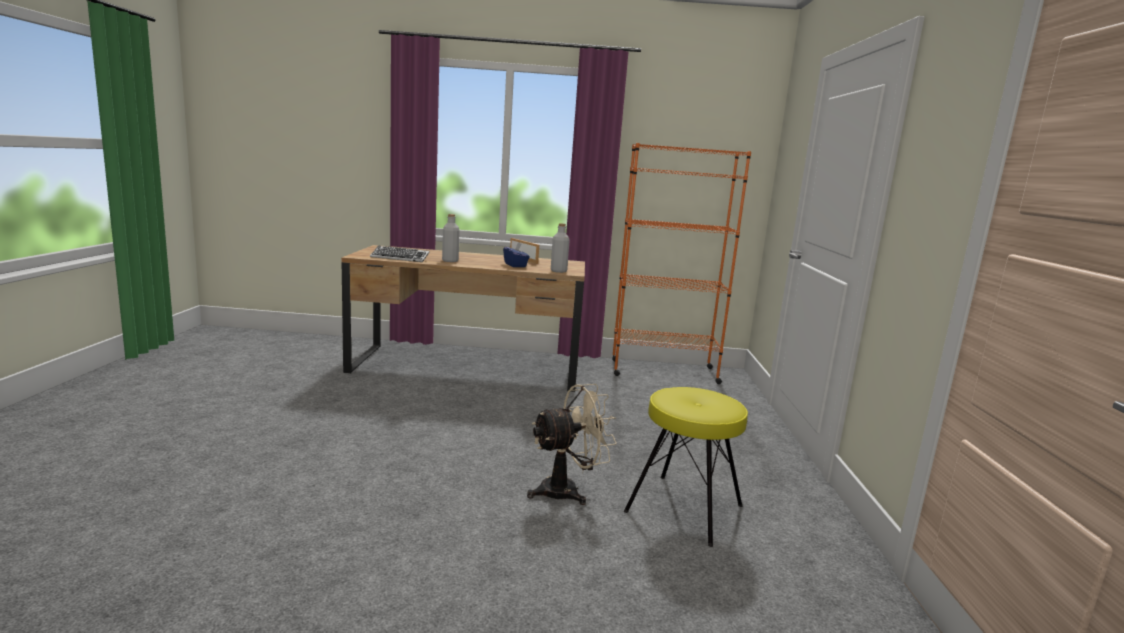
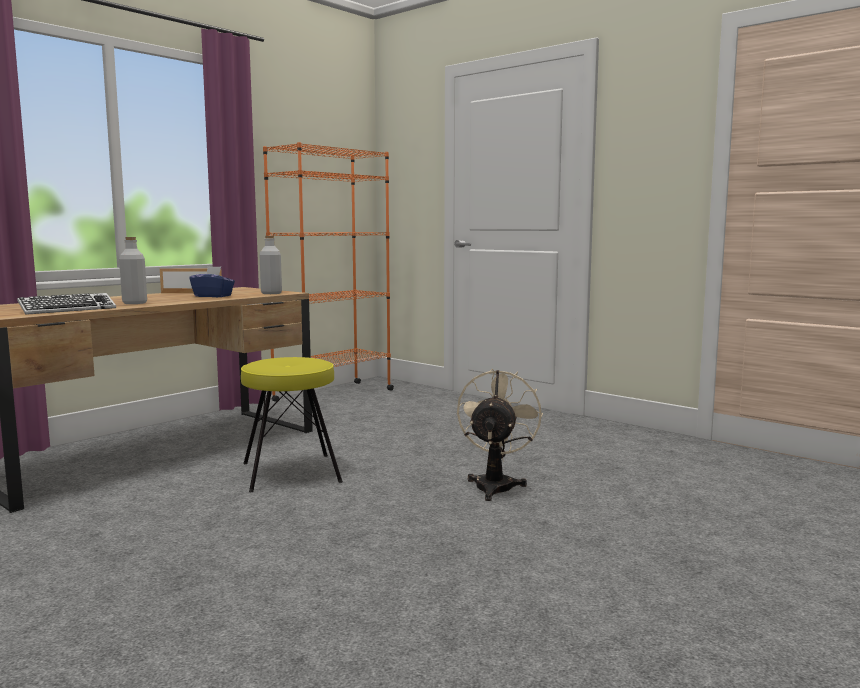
camera: 50 degrees left, 5 degrees down
yellow stool [624,387,748,547] -> yellow stool moved to [241,357,343,492]

